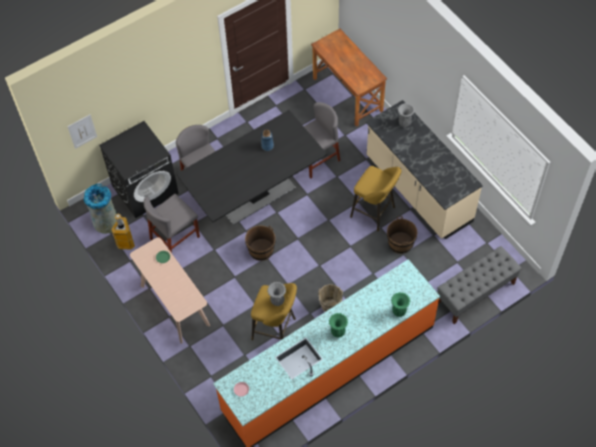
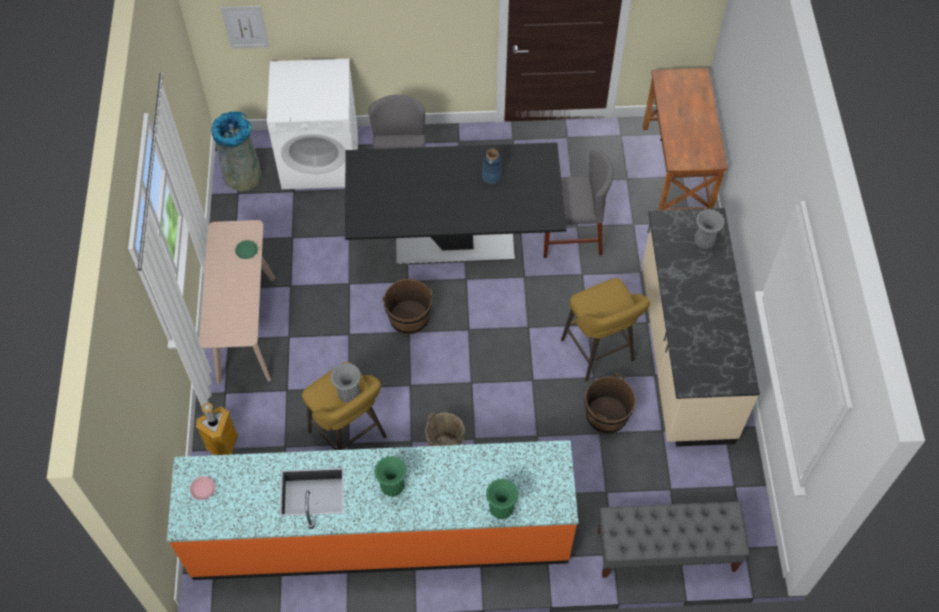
camera: 30 degrees right, 0 degrees up
black washing machine [99,121,179,218] -> white washing machine [267,59,358,189]
trash can [111,213,135,250] -> trash can moved to [196,403,238,455]
grey chair [144,194,200,253] -> none

